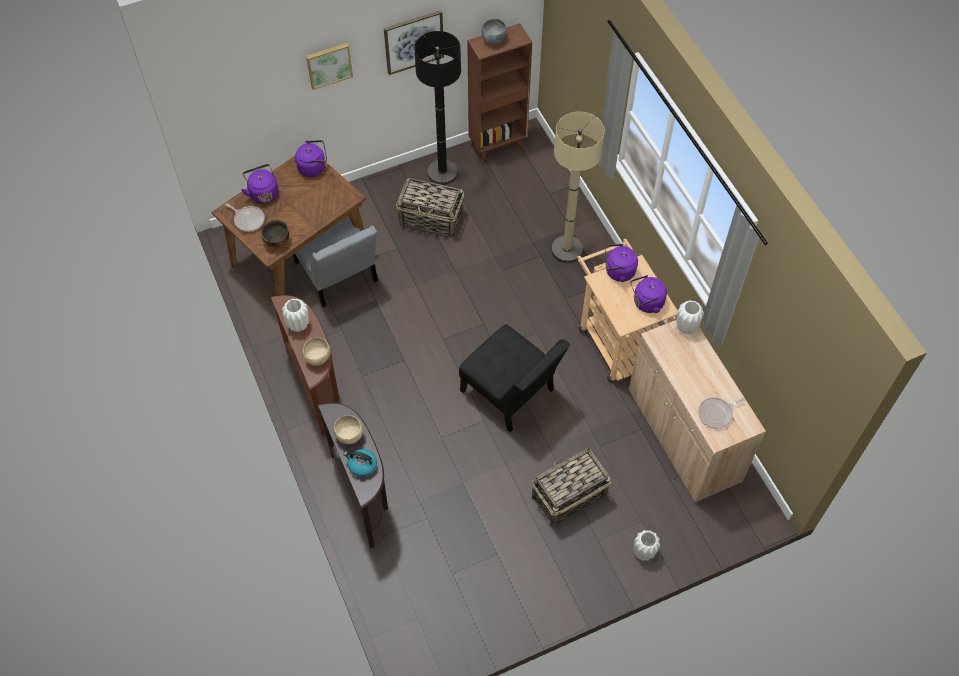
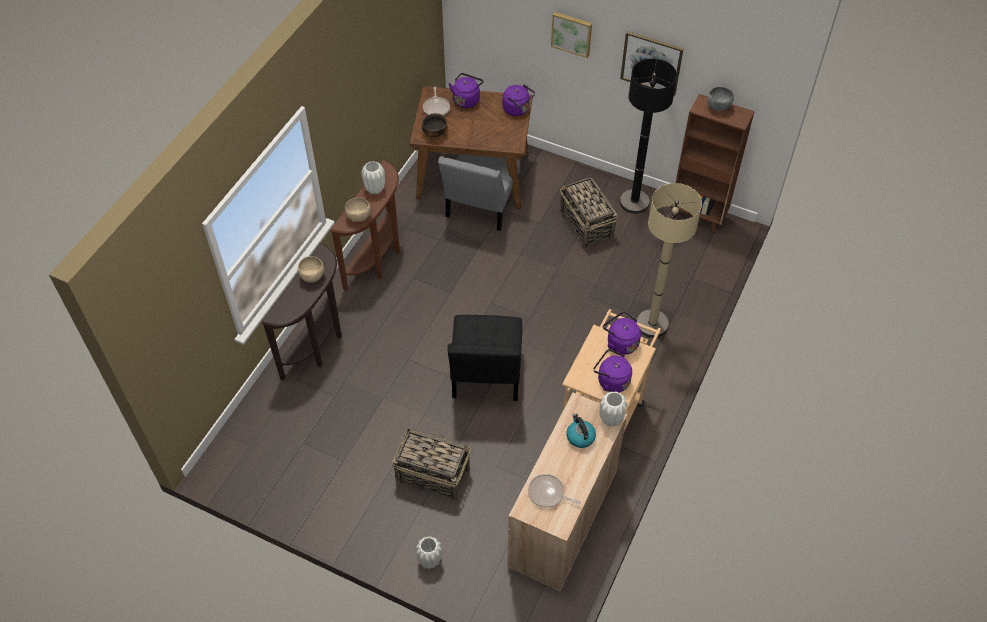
camera: 50 degrees right, 5 degrees down
kettle [343,449,377,477] -> kettle moved to [567,413,596,448]

